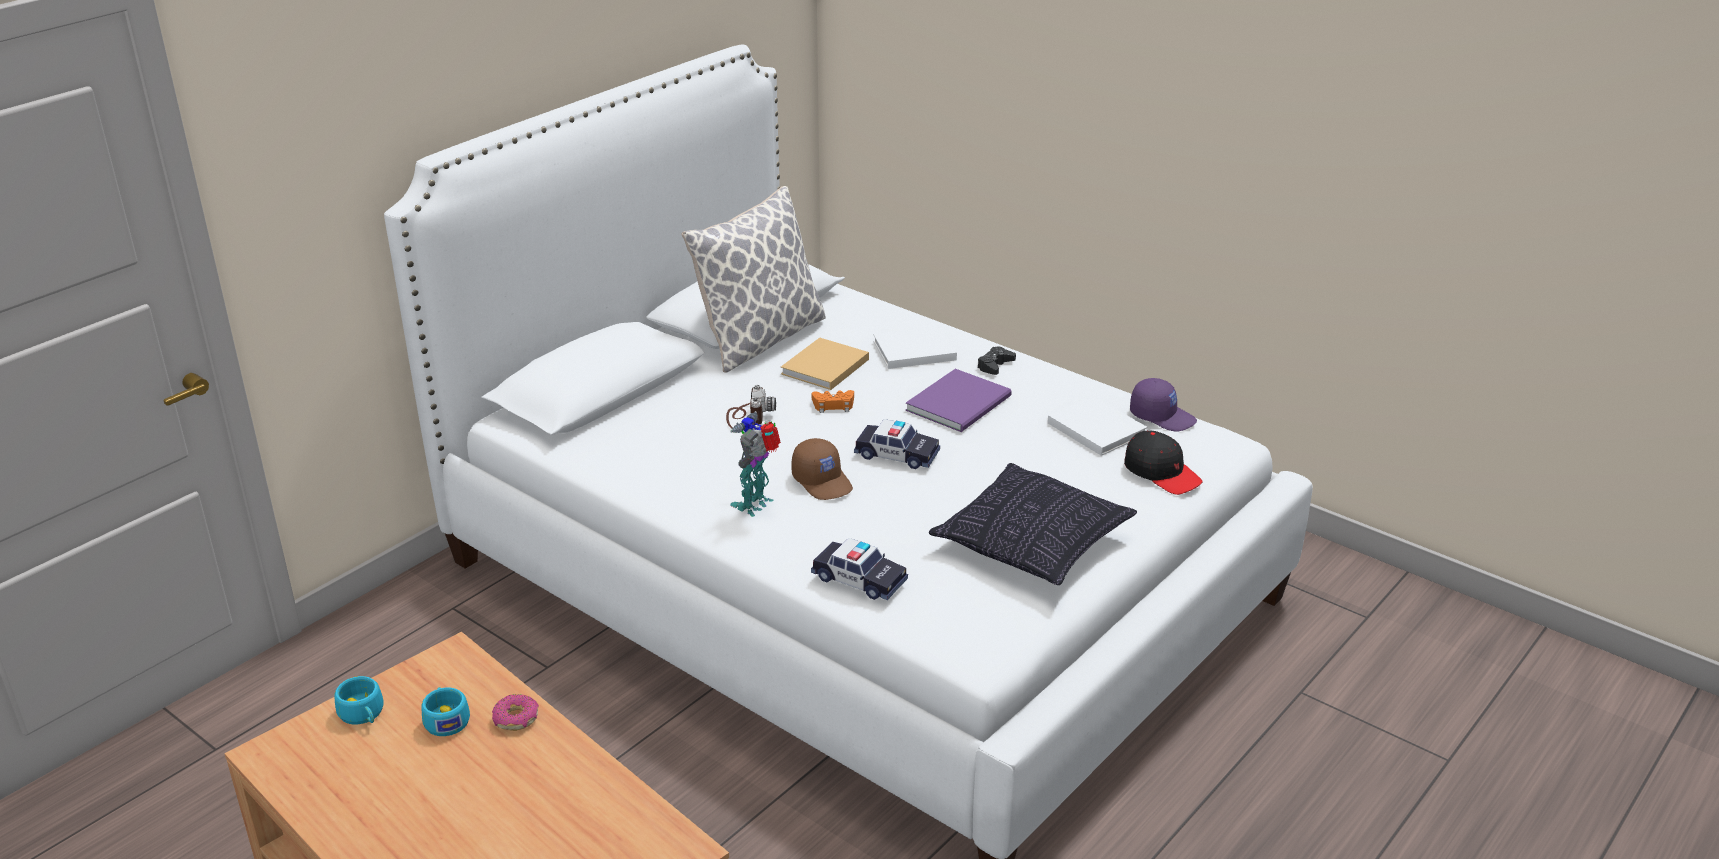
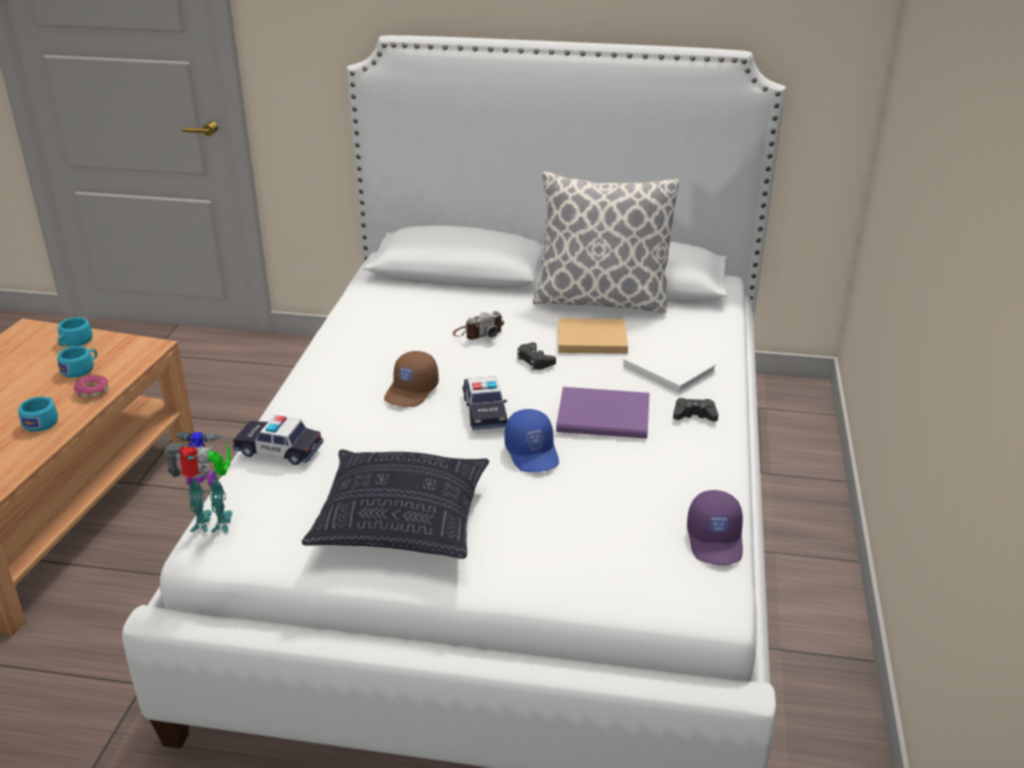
camera: 60 degrees right, 0 degrees up
toy robot [730,412,781,517] -> toy robot moved to [164,431,233,533]
toy car [811,538,908,600] -> toy car turned 105 degrees clockwise [232,415,323,465]
orange game controller [812,390,854,413] -> black game controller [517,342,556,370]
white book [1048,396,1147,456] -> none
black cap [1124,430,1203,495] -> none
none -> turquoise cup [18,397,58,432]
none -> blue cap [504,409,559,472]

